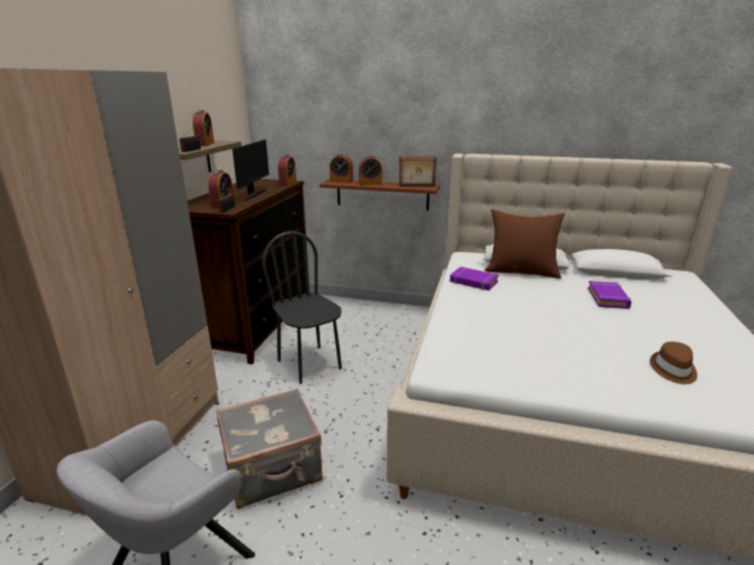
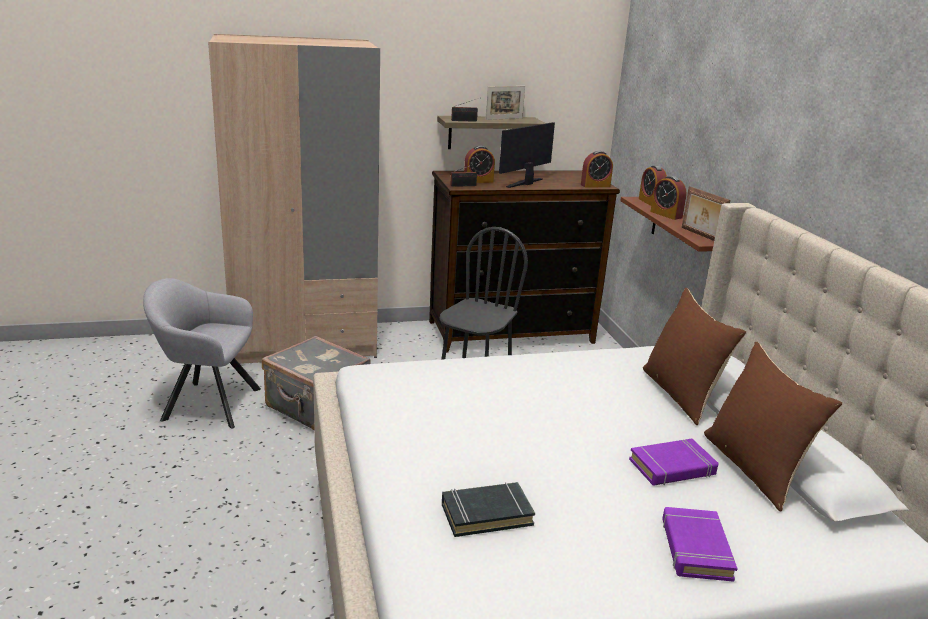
camera: 60 degrees right, 0 degrees up
alarm clock [193,110,214,146] -> picture frame [485,86,525,120]
monitor [232,140,269,201] -> monitor turned 150 degrees clockwise [499,122,555,188]
purple book [450,267,499,291] -> purple book moved to [662,507,738,582]
brown hat [650,342,697,384] -> black book [442,482,535,537]
none -> brown pillow [704,342,843,511]

